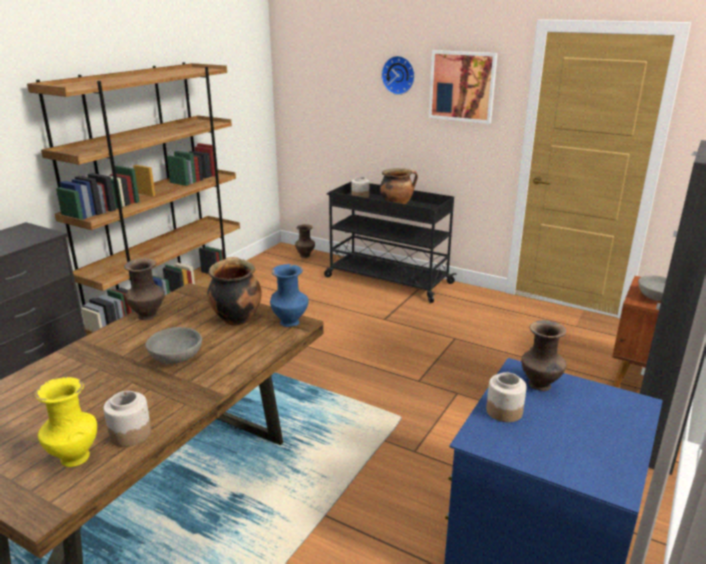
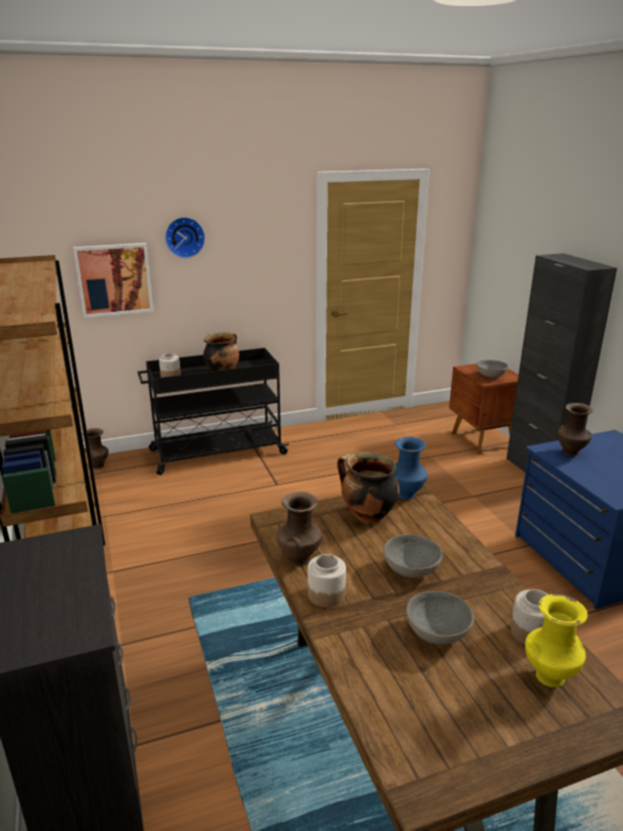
camera: 50 degrees left, 0 degrees up
picture [429,50,498,124] -> picture moved to [73,243,154,318]
jar [486,372,527,422] -> jar moved to [308,554,346,607]
none -> grey bowl [406,591,474,645]

